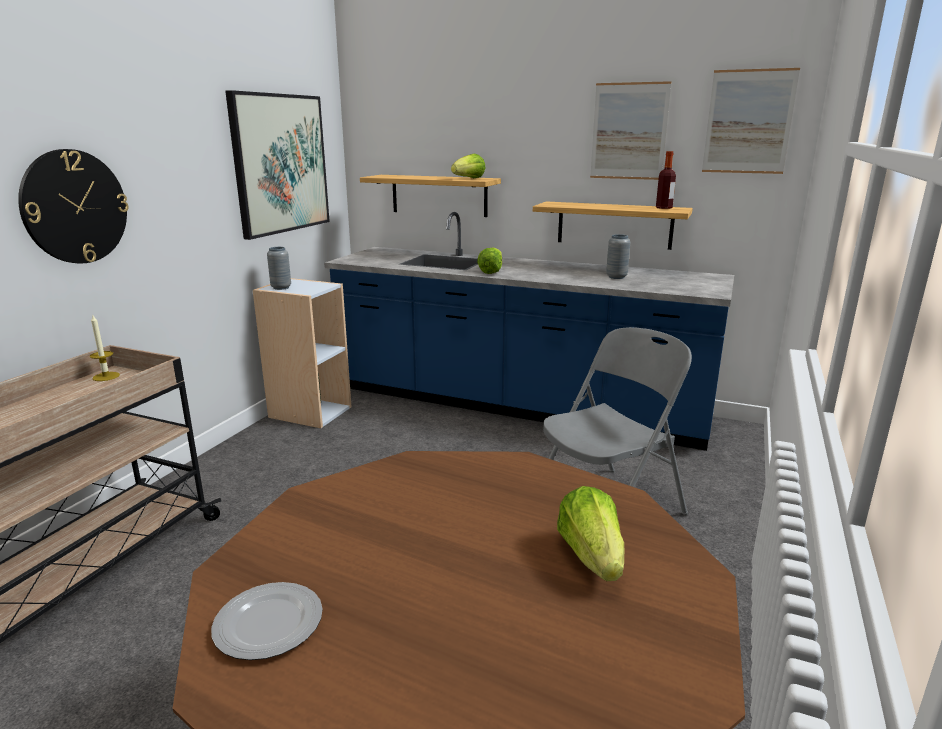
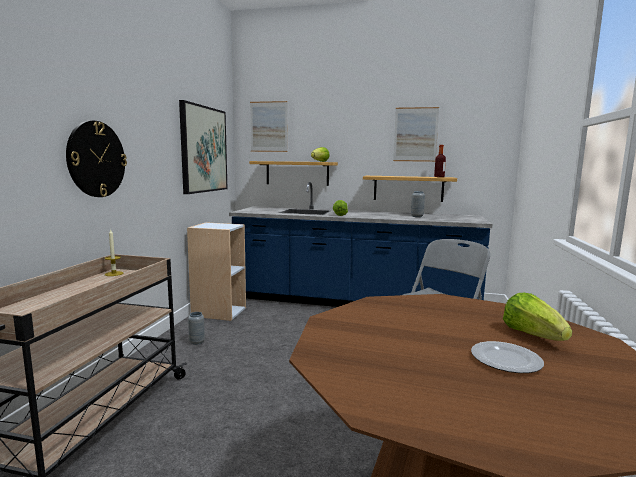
camera: 10 degrees left, 10 degrees down
plate [211,582,323,660] -> plate moved to [471,341,544,373]
grey vase [267,247,291,290] -> grey vase moved to [188,312,205,345]
picture [702,68,800,174] -> picture moved to [250,101,288,152]

